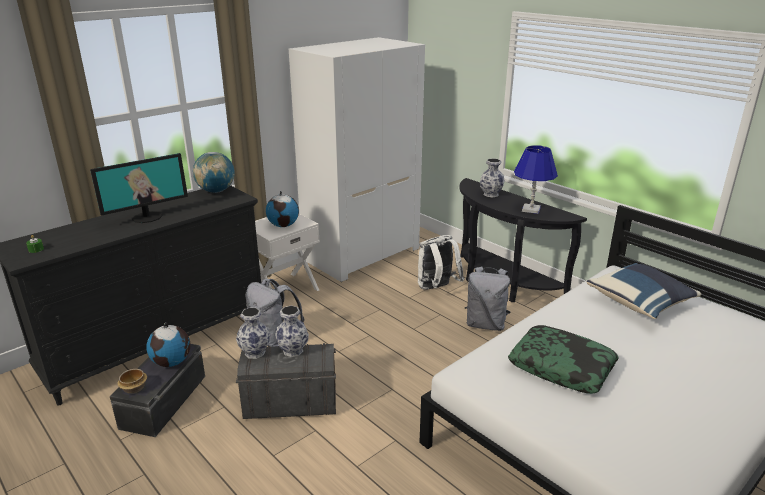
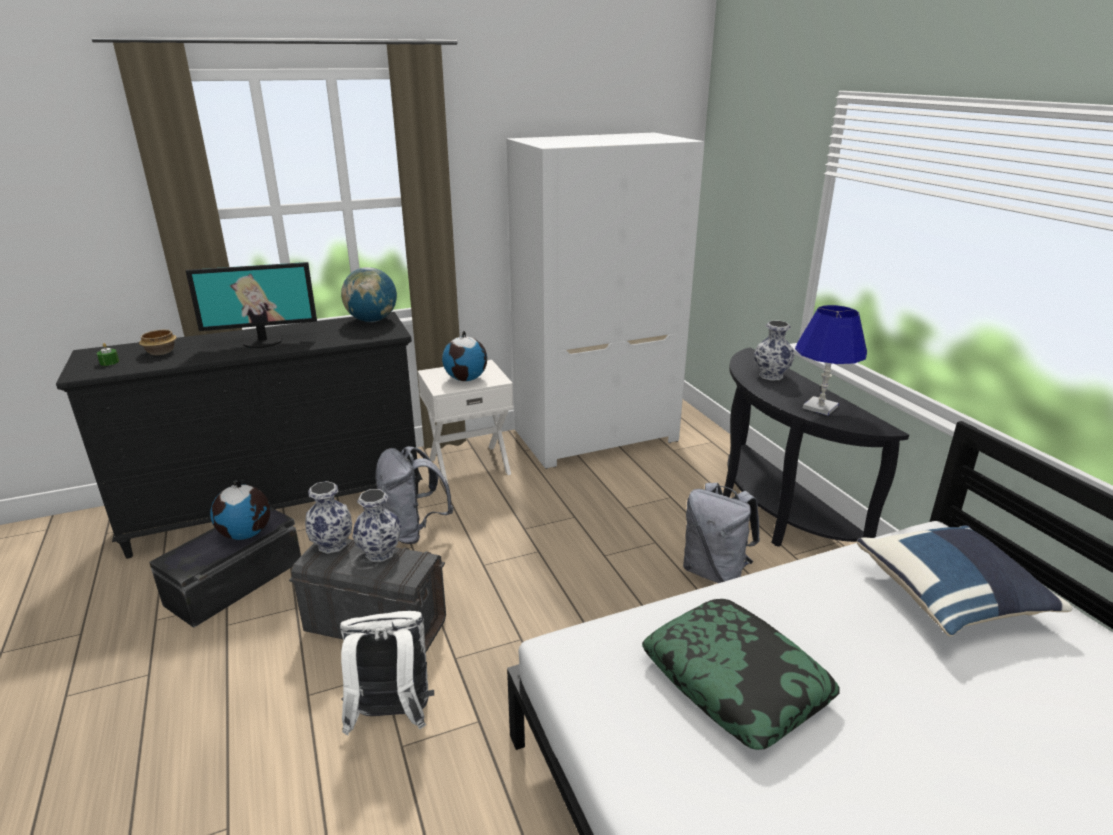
camera: 20 degrees right, 0 degrees up
bowl [117,369,147,394] -> bowl moved to [139,329,177,355]
white backpack [418,235,464,290] -> white backpack moved to [340,611,434,735]

